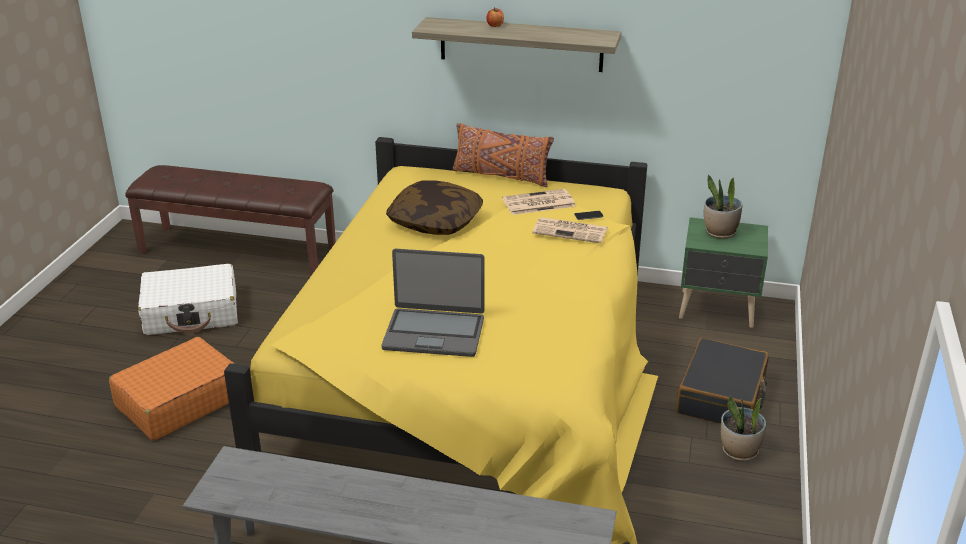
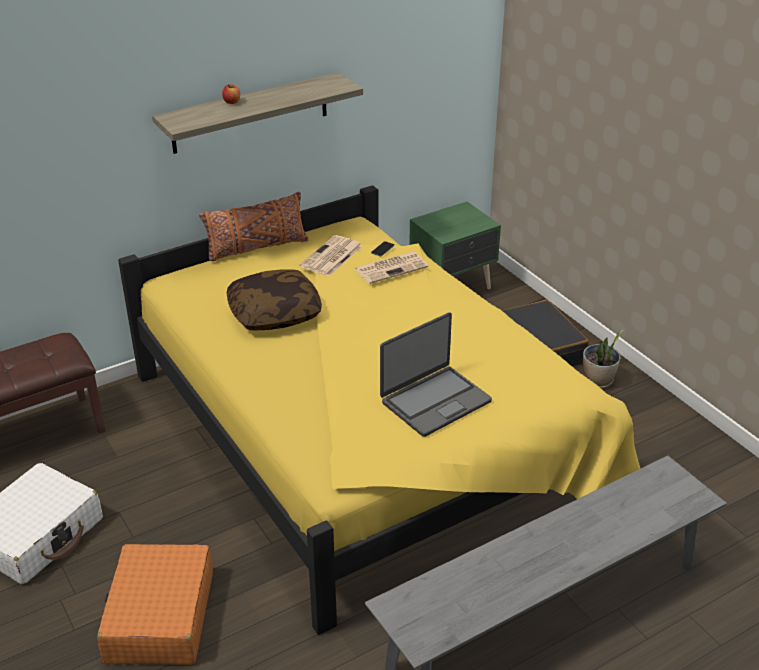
camera: 45 degrees left, 5 degrees up
potted plant [704,175,743,239] -> none

